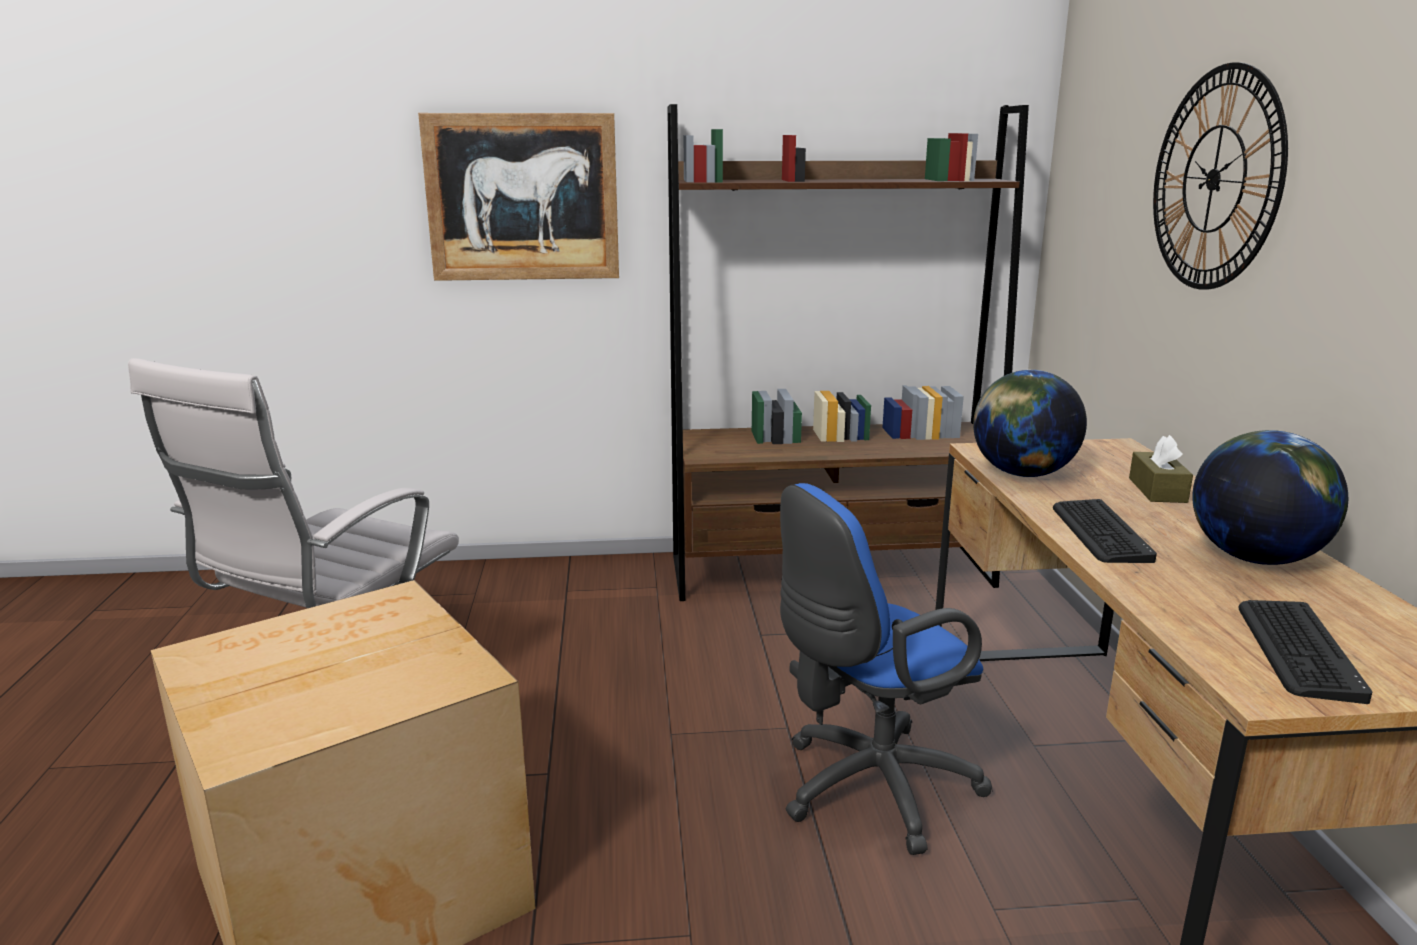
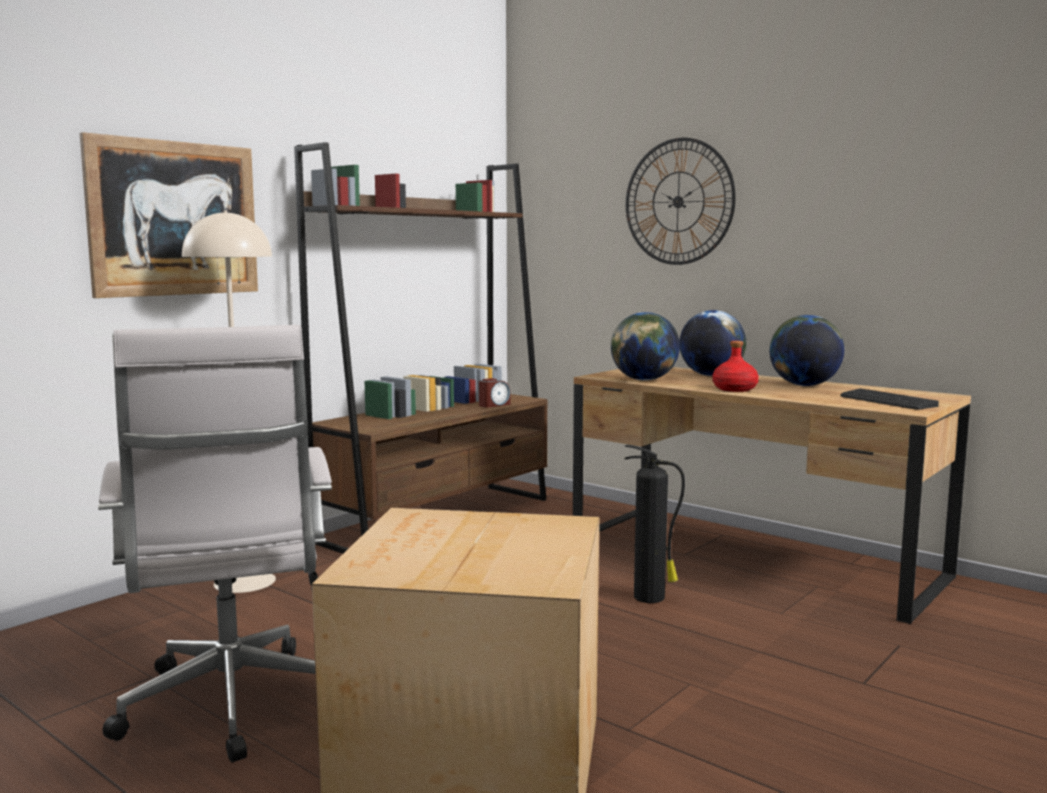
camera: 45 degrees left, 10 degrees down
blue office chair [780,483,992,855] -> fire extinguisher [624,445,685,603]
keyboard [1053,499,1157,563] -> red bottle [712,341,759,392]
brown tissue box [1129,435,1193,503] -> globe [679,310,746,376]
none -> beige floor lamp [182,210,276,593]
none -> alarm clock [479,378,511,408]

